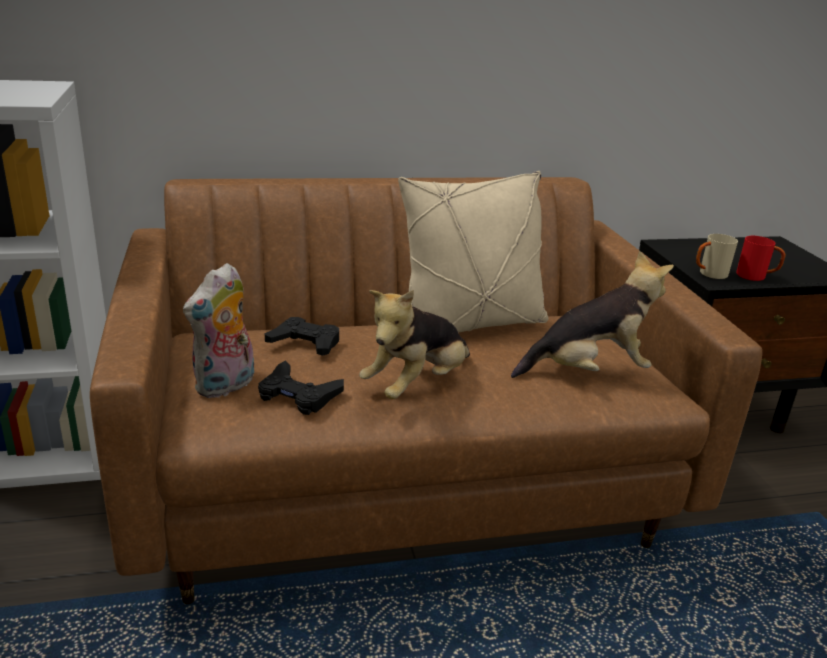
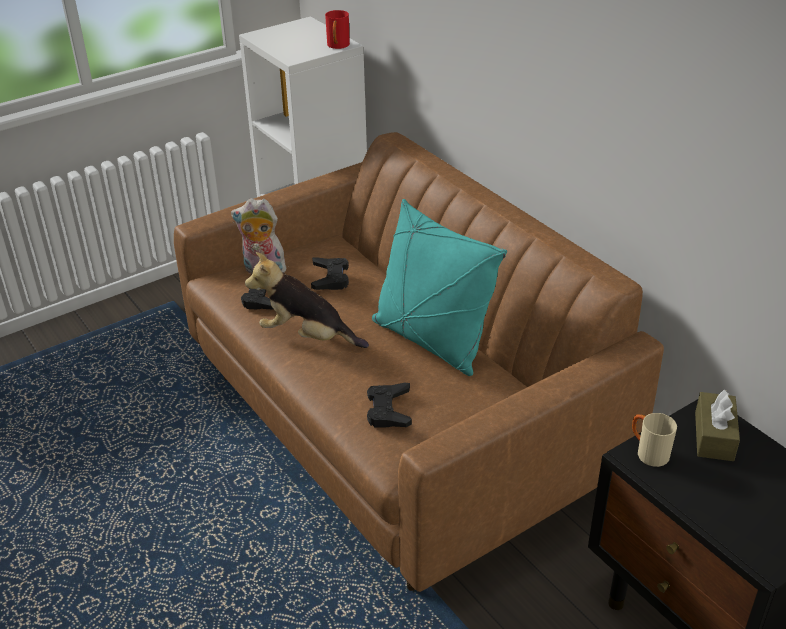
camera: 70 degrees right, 10 degrees up
beige pillow [398,171,548,333] -> turquoise pillow [372,199,507,376]
plush toy [511,251,674,378] -> black game controller [367,383,412,427]
red mug [736,236,786,281] -> red mug moved to [325,10,350,49]
none -> brown tissue box [695,390,740,461]

